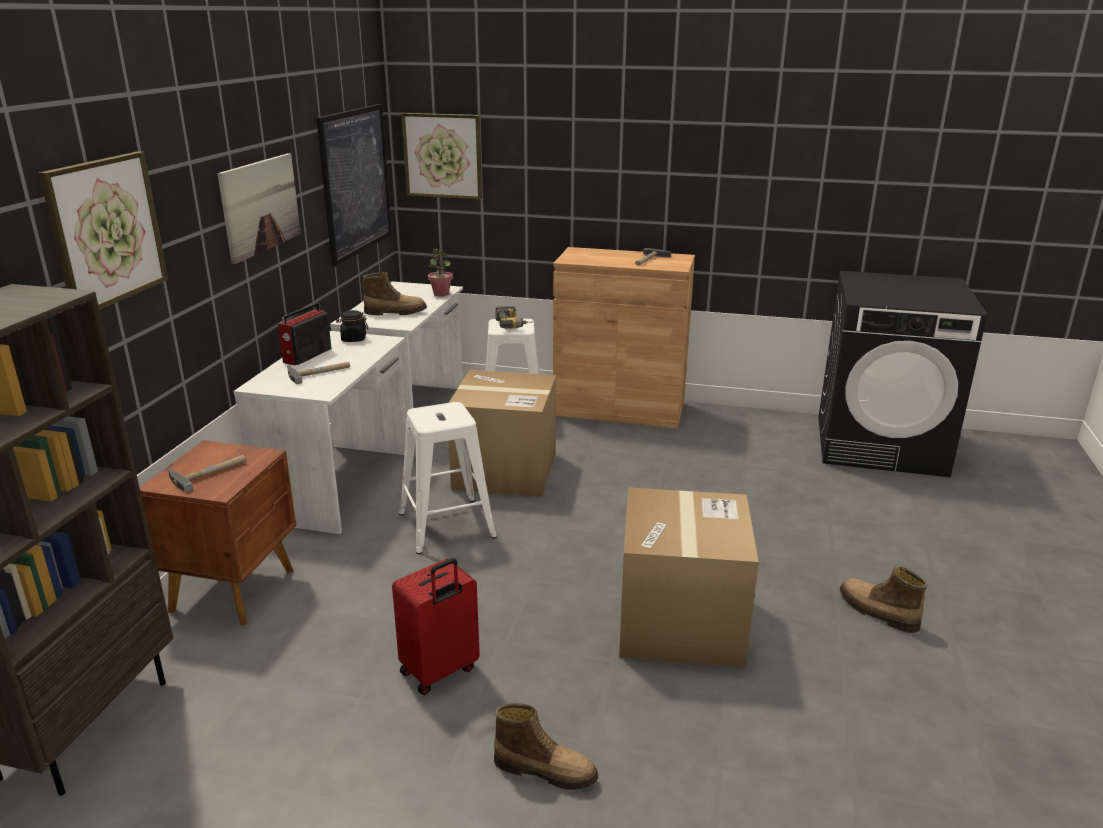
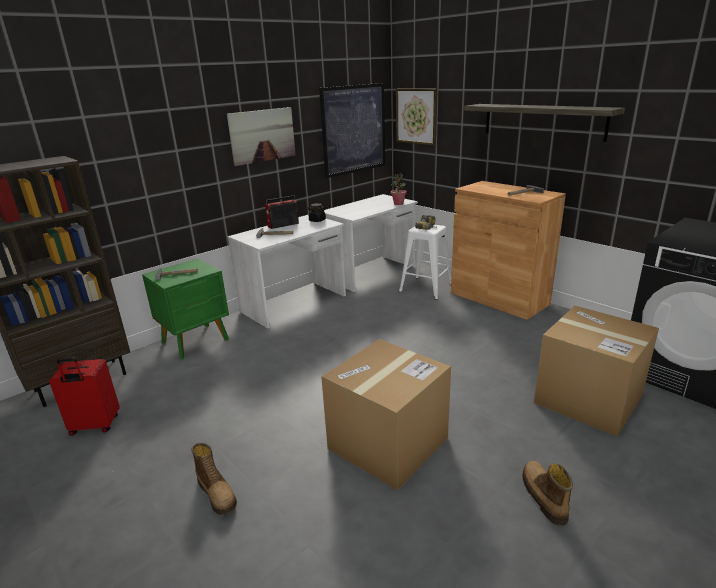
camera: 35 degrees right, 0 degrees up
picture [39,151,168,310] -> none
brown nightstand [140,440,296,626] -> green nightstand [142,258,229,359]
boot [363,272,427,315] -> none
red suitcase [392,558,480,695] -> red suitcase moved to [49,357,120,436]
white stool [399,402,497,554] -> none
cardboard box [448,370,556,497] -> cardboard box moved to [534,306,659,437]
none -> shelf [464,104,625,142]

